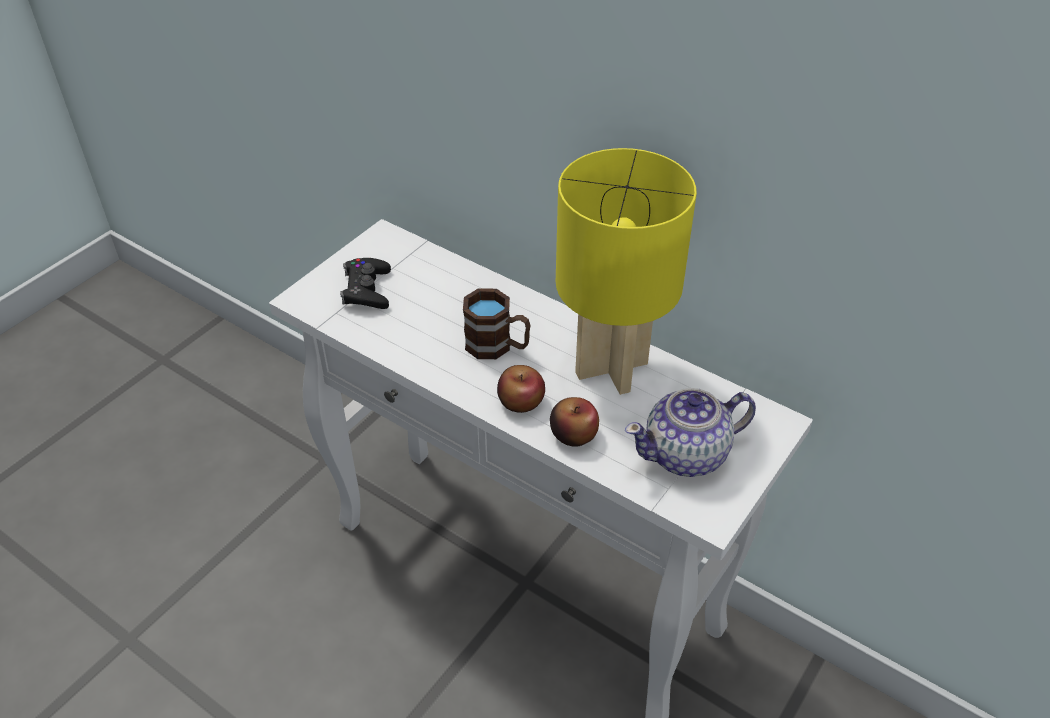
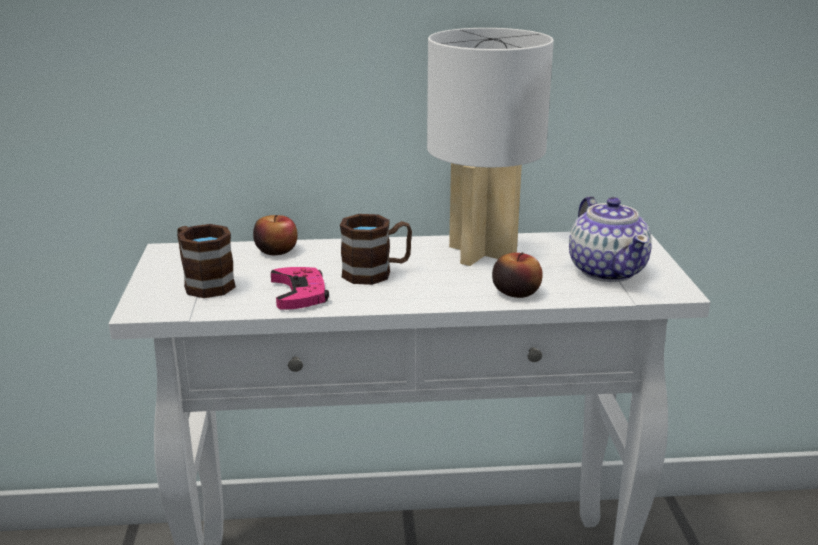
camera: 40 degrees left, 20 degrees down
black game controller [340,258,391,309] -> brown mug [177,224,236,298]
apple [497,365,545,413] -> apple moved to [253,215,298,255]
yellow table lamp [556,148,697,395] -> white table lamp [427,28,554,266]
teapot [625,388,756,477] -> teapot turned 45 degrees counterclockwise [569,196,652,282]
none -> pink game controller [271,267,329,310]

